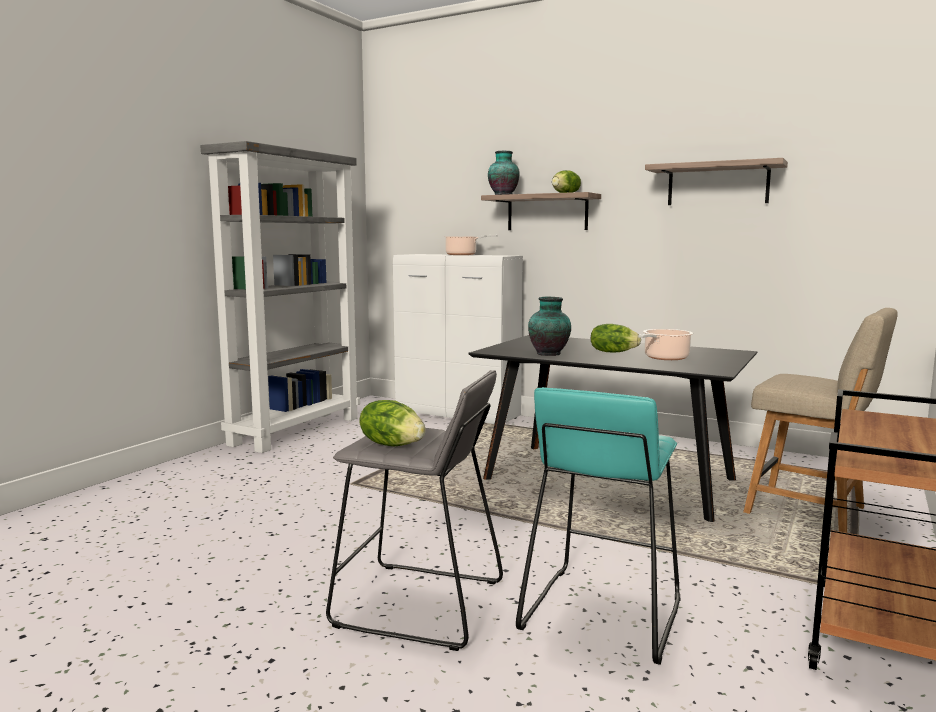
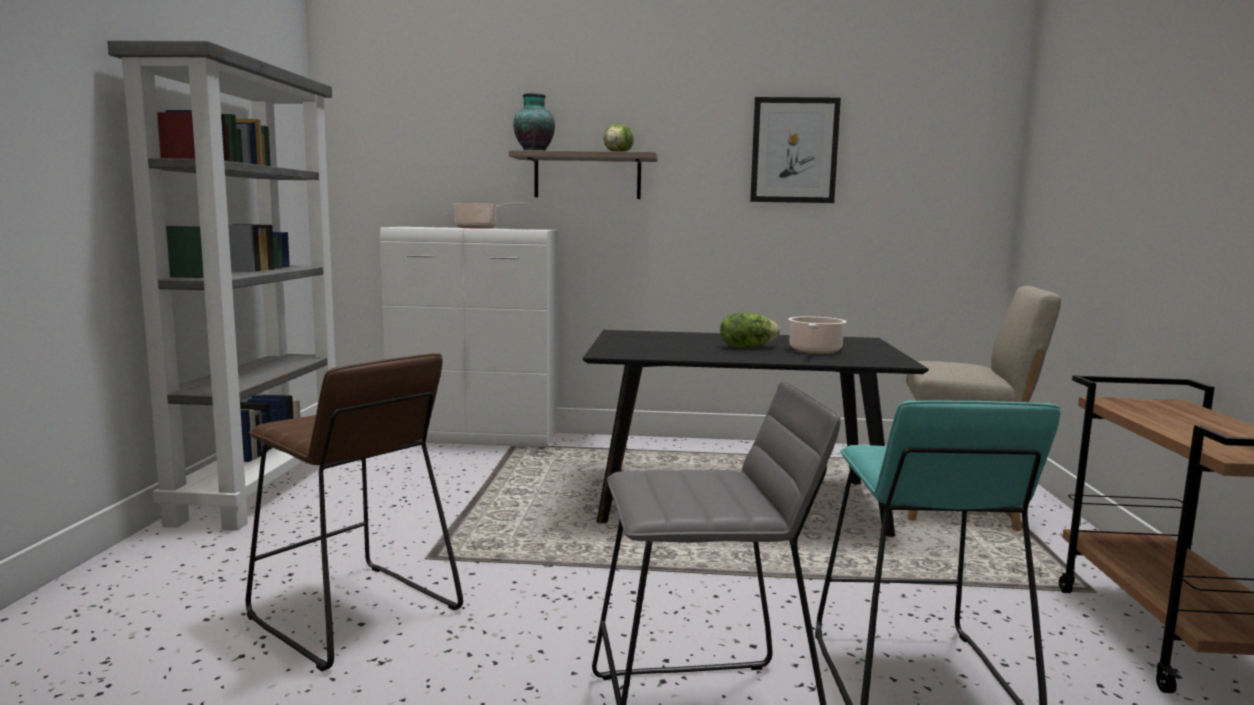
camera: 25 degrees left, 0 degrees up
lettuce [359,400,426,446] -> none
vase [528,297,571,356] -> none
shelf [645,158,788,205] -> picture [750,97,841,203]
none -> brown stool [246,353,463,671]

